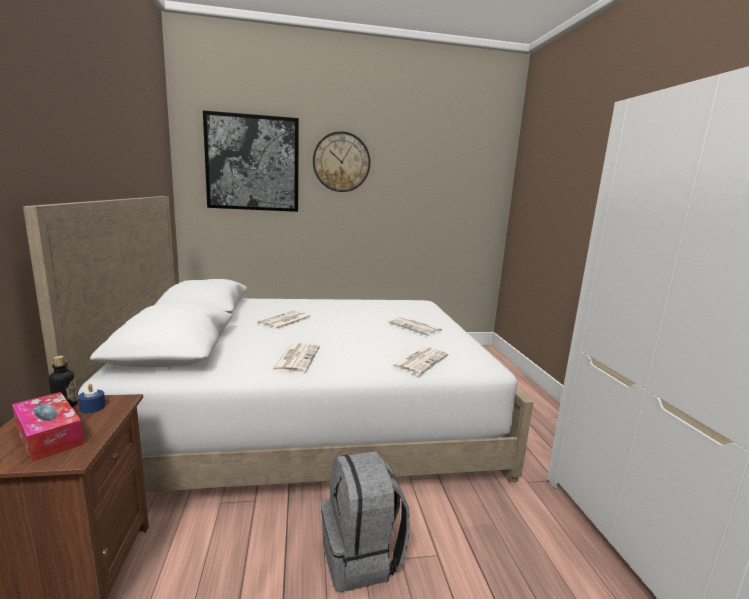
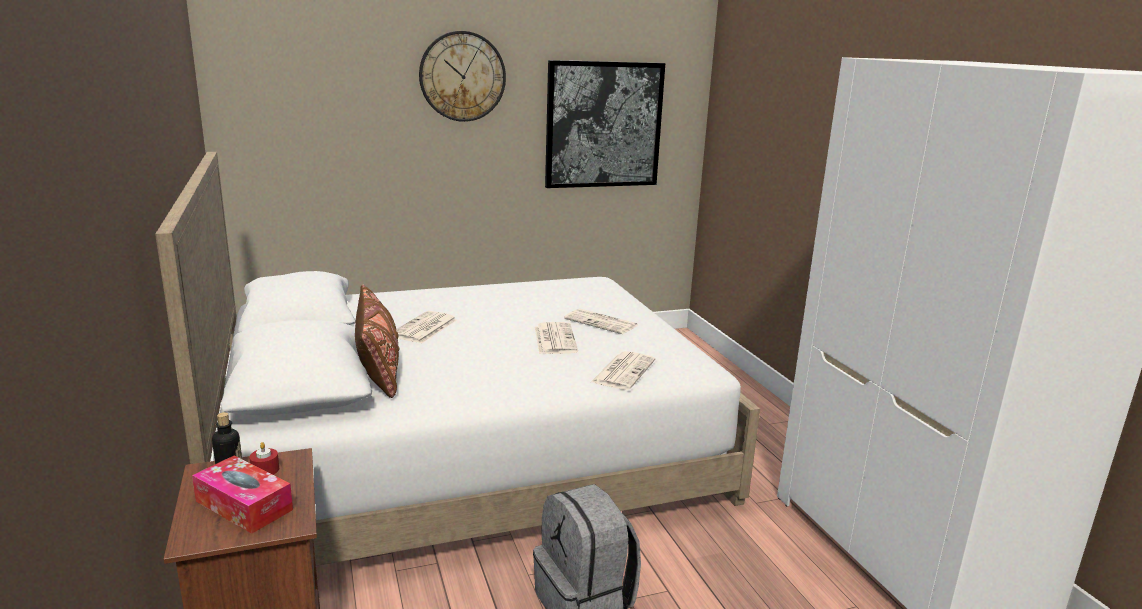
camera: 10 degrees left, 5 degrees up
blue candle [78,384,106,413] -> red candle [249,442,279,475]
picture [203,110,299,212] -> picture moved to [545,60,665,188]
newspaper [271,343,320,373] -> newspaper moved to [535,322,578,354]
none -> brown pillow [355,284,399,398]

